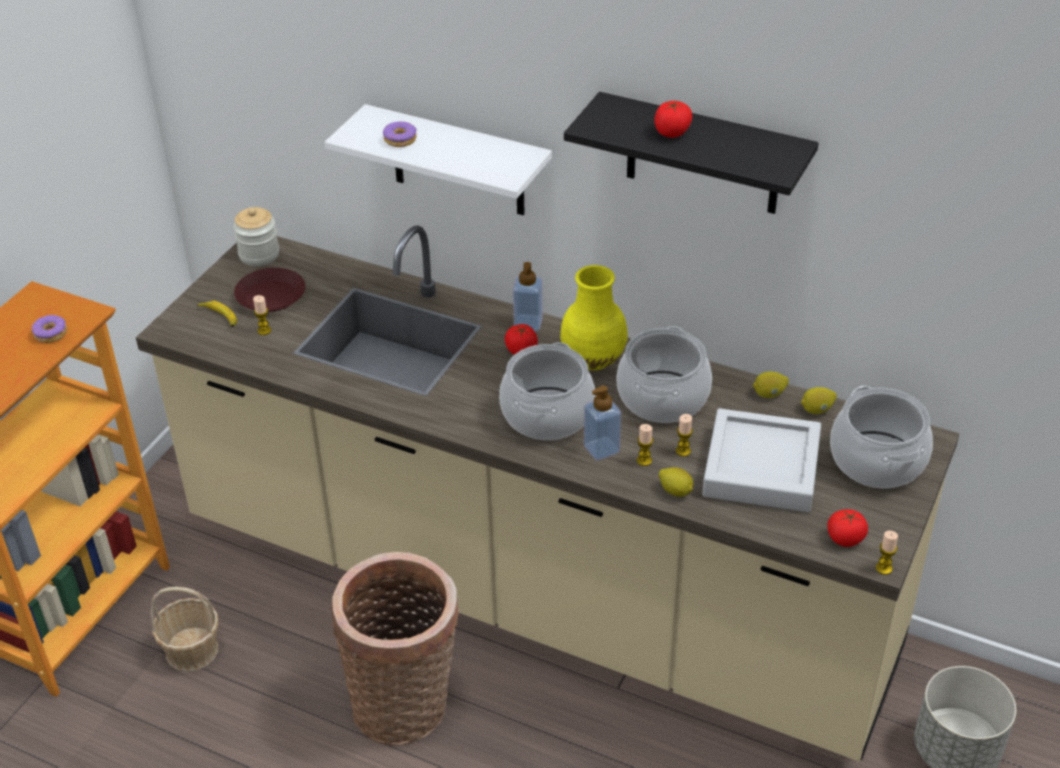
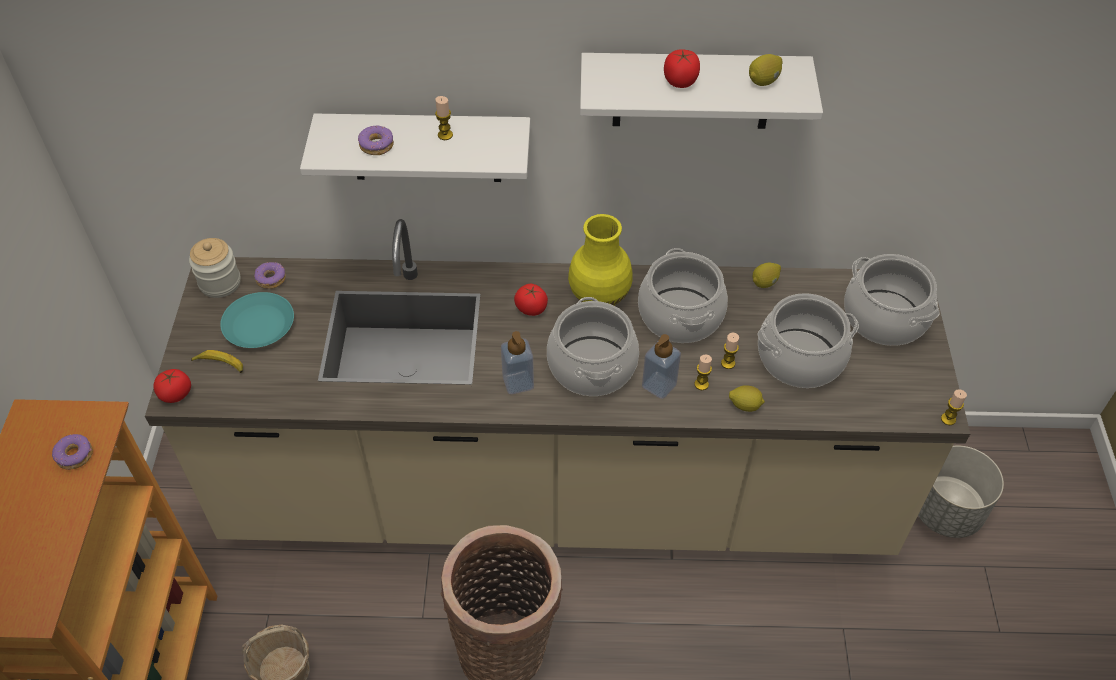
camera: 25 degrees left, 10 degrees up
brown plate [234,268,305,312] -> turquoise plate [220,292,294,348]
candle [253,295,271,335] -> candle moved to [435,96,453,140]
soap dispenser [513,262,543,331] -> soap dispenser moved to [501,331,534,394]
black shelf [564,92,819,214] -> white shelf [580,53,823,129]
grey tray [702,408,821,512] -> cooking pot [758,293,859,388]
lemon [801,387,837,414] -> lemon moved to [749,54,783,86]
tomato [827,509,868,547] -> tomato moved to [153,369,191,403]
none -> donut [254,262,286,289]

